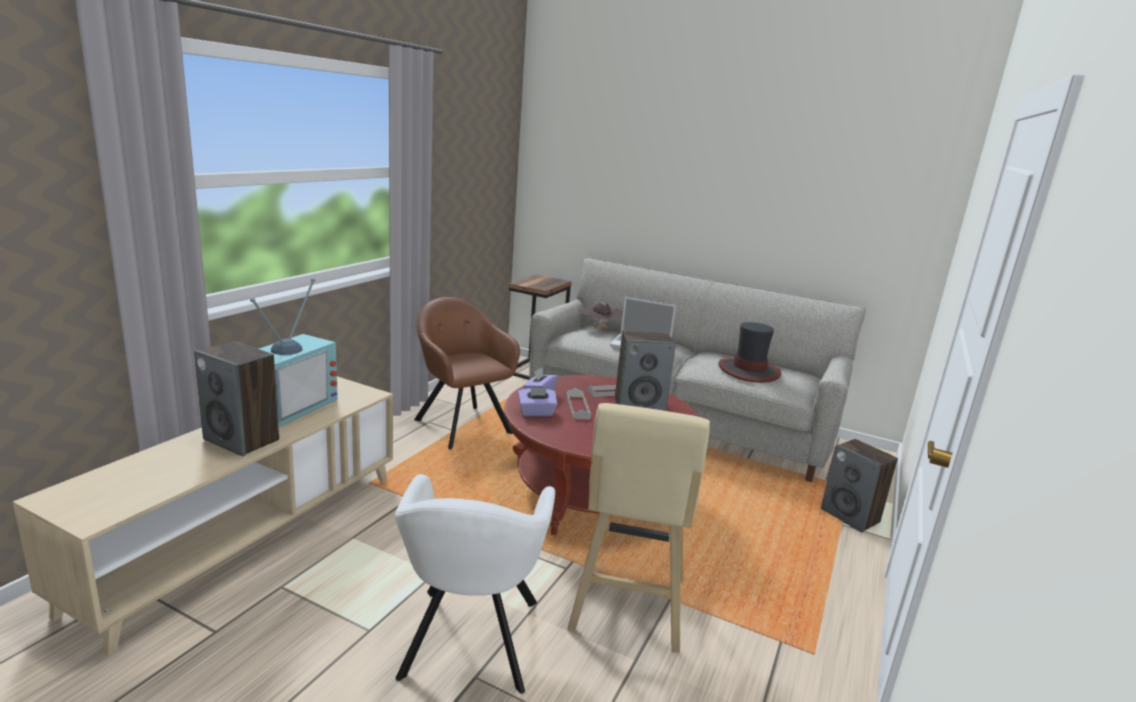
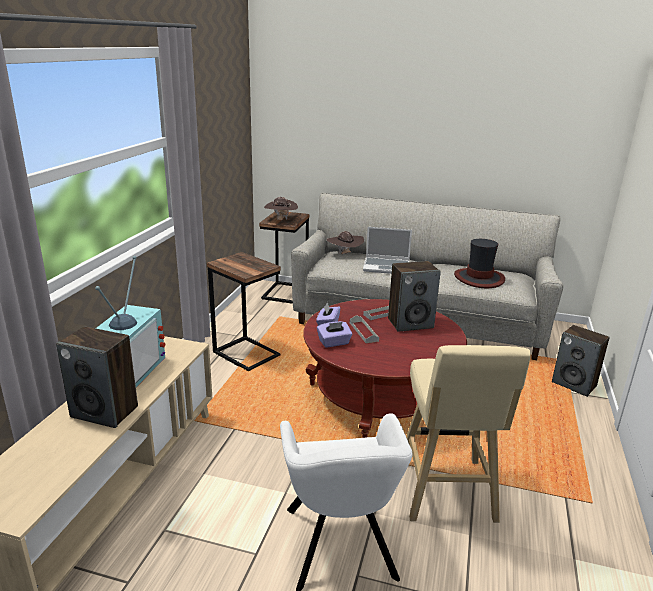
camera: 10 degrees left, 5 degrees up
brown armchair [414,297,520,450] -> side table [207,252,281,371]
none -> brown hat [264,197,298,220]

